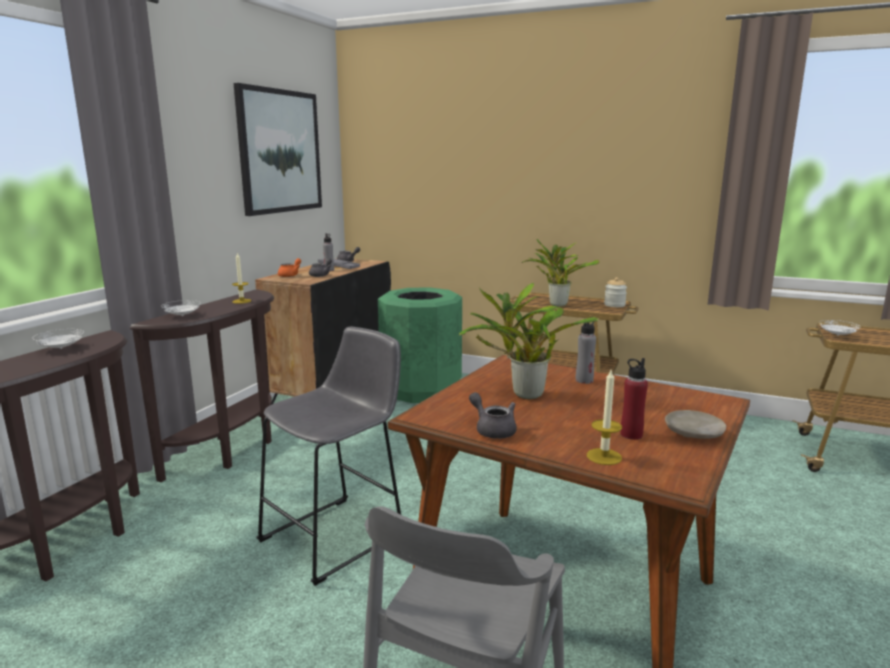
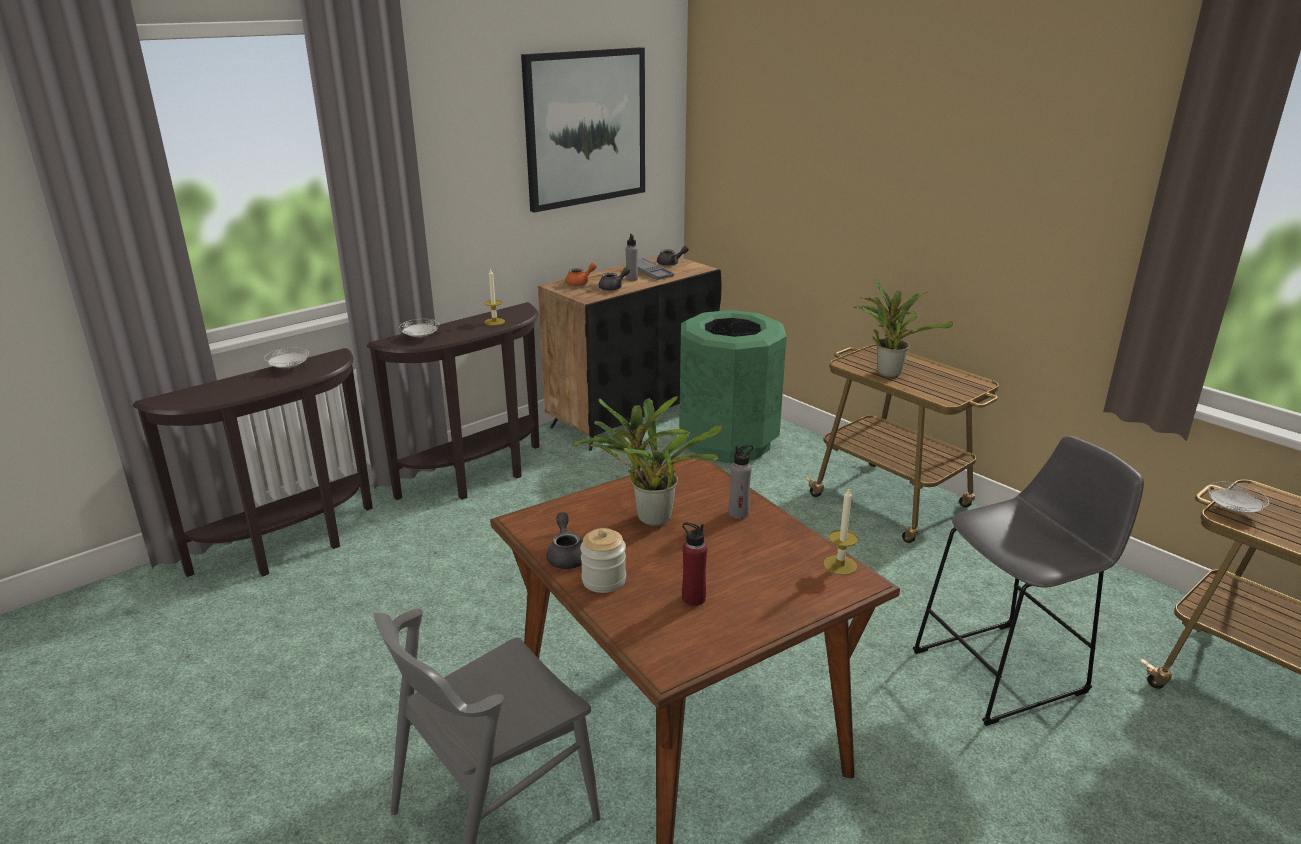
camera: 25 degrees right, 10 degrees up
grey stool [257,327,401,586] -> grey stool moved to [912,436,1144,726]
candle [587,370,622,465] -> candle moved to [823,489,858,575]
jar [604,277,627,307] -> jar moved to [580,528,626,593]
beige plate [665,410,726,439] -> none

